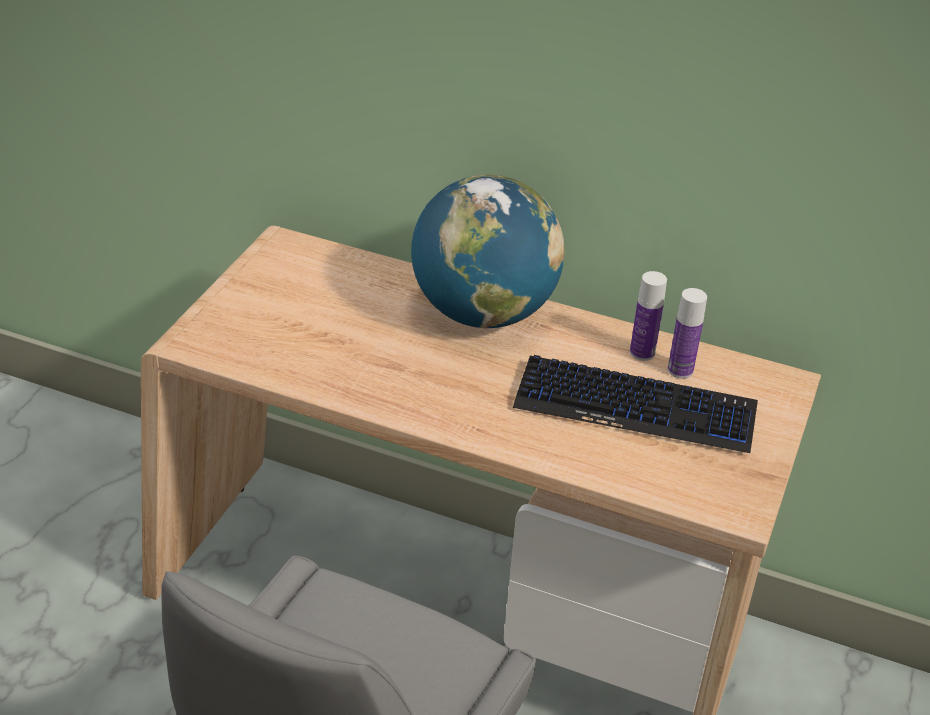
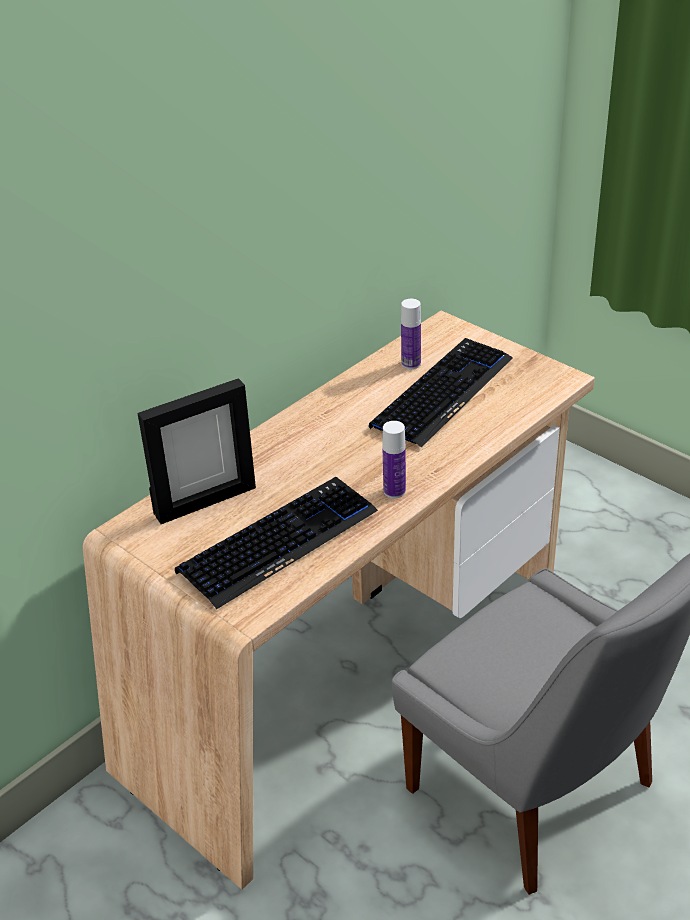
camera: 65 degrees left, 0 degrees up
globe [411,174,565,328] -> none
bottle [630,271,667,361] -> bottle moved to [382,421,406,499]
none -> picture frame [137,378,256,524]
none -> keyboard [175,477,378,609]

